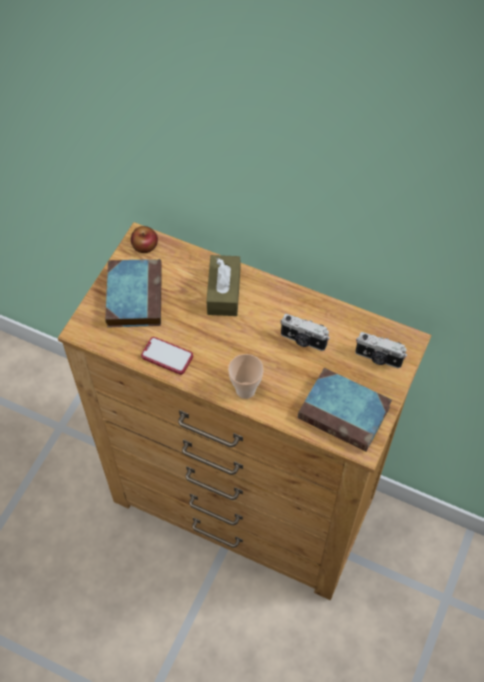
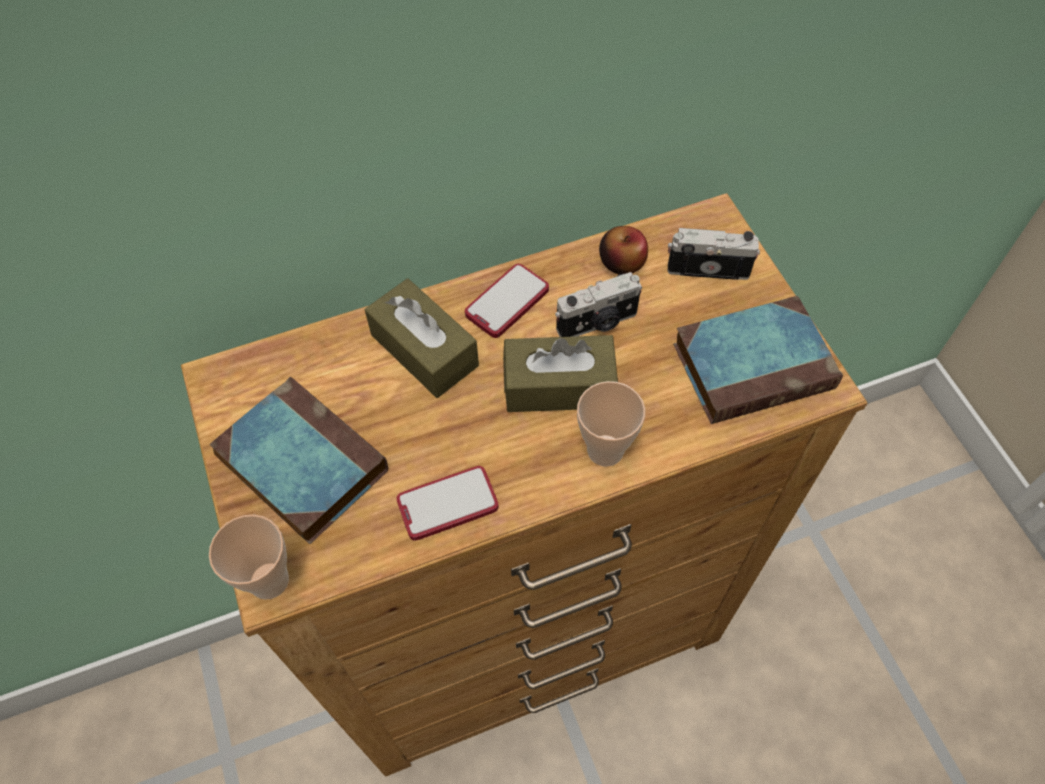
camera: 45 degrees left, 0 degrees up
apple [131,226,158,253] -> apple moved to [599,226,648,274]
camera [355,332,407,368] -> camera turned 150 degrees counterclockwise [668,228,760,280]
none -> cup [209,515,289,600]
none -> phone [465,264,549,338]
none -> brown tissue box [503,335,618,412]

